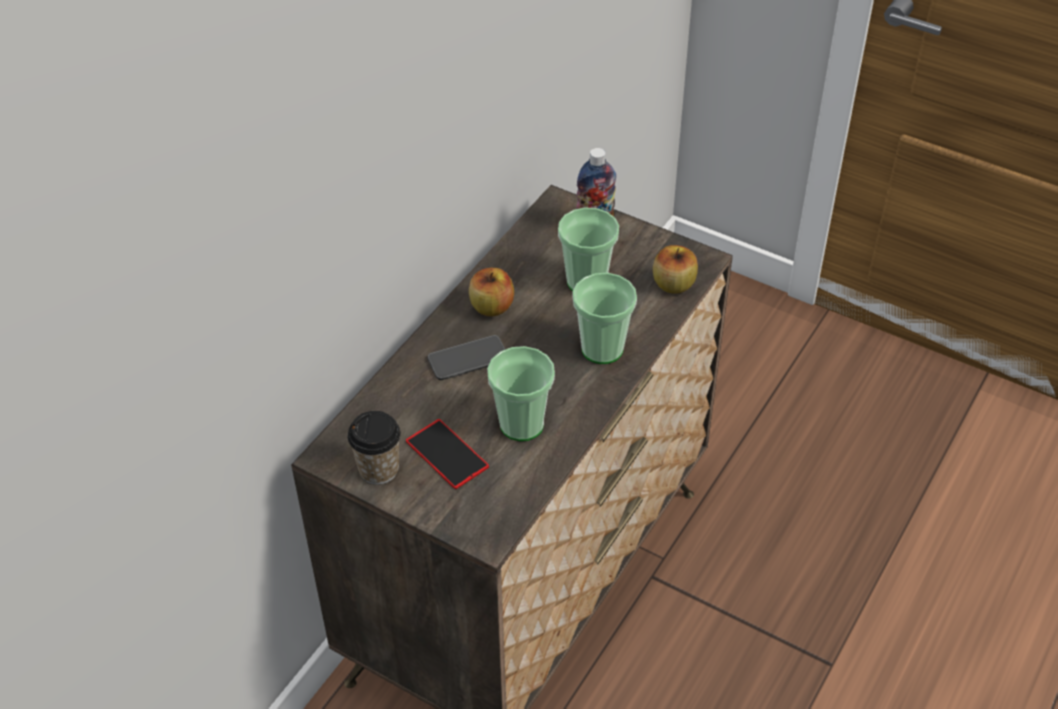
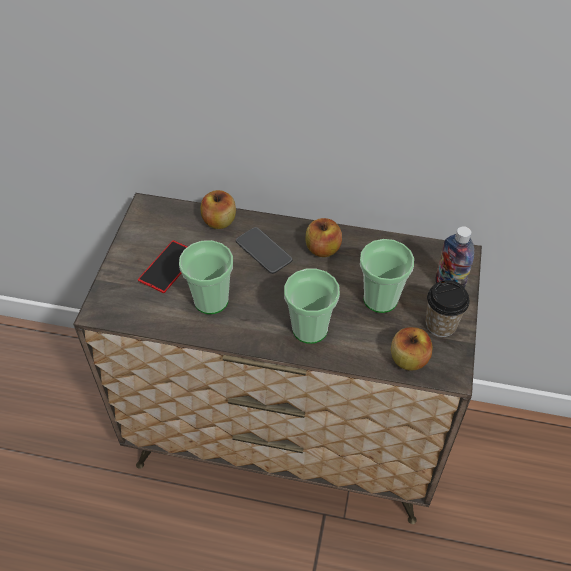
camera: 70 degrees right, 5 degrees up
cup [348,411,401,485] -> cup moved to [426,280,470,337]
none -> apple [201,190,236,229]

